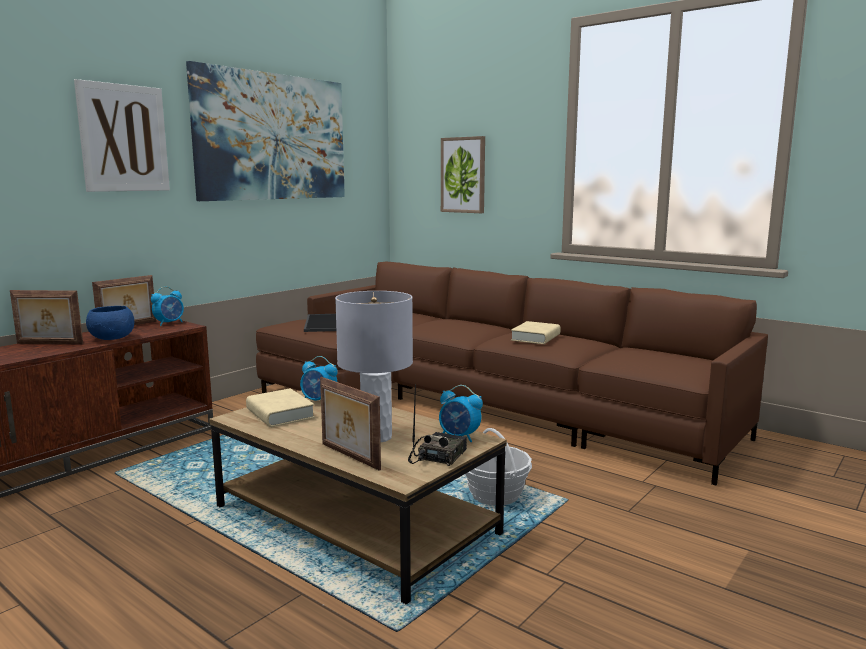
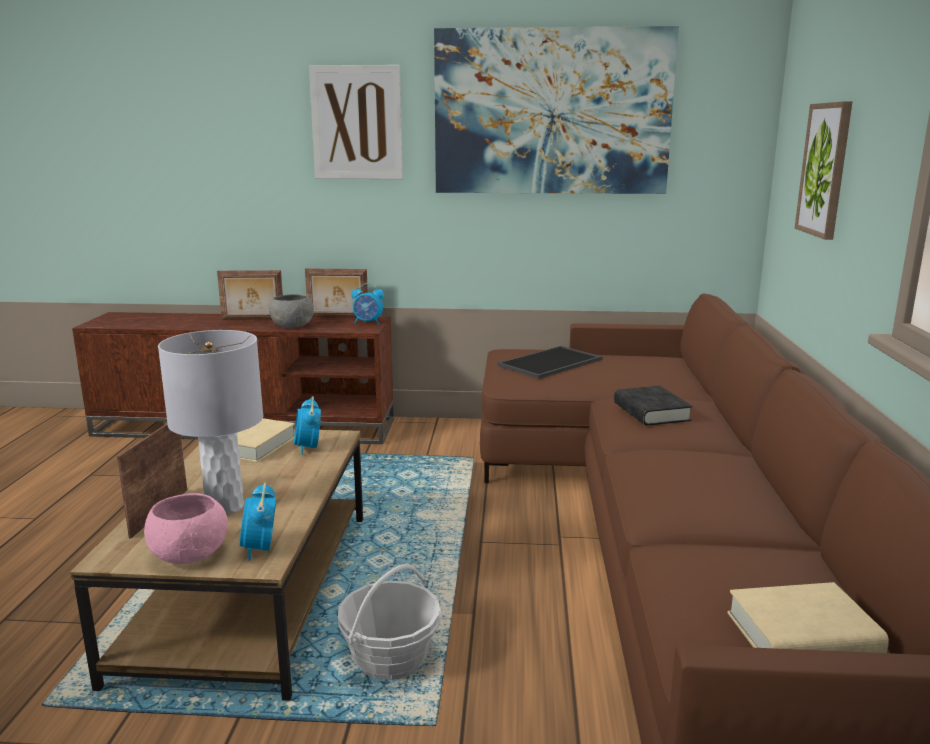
camera: 55 degrees right, 5 degrees up
picture frame [10,290,83,345] -> picture frame turned 60 degrees counterclockwise [217,270,283,320]
blue bowl [86,306,134,340] -> grey bowl [269,294,314,328]
radio [408,384,467,466] -> pink bowl [144,493,228,564]
beige book [511,321,561,344] -> beige book moved to [727,582,889,653]
none -> black book [614,386,692,426]

